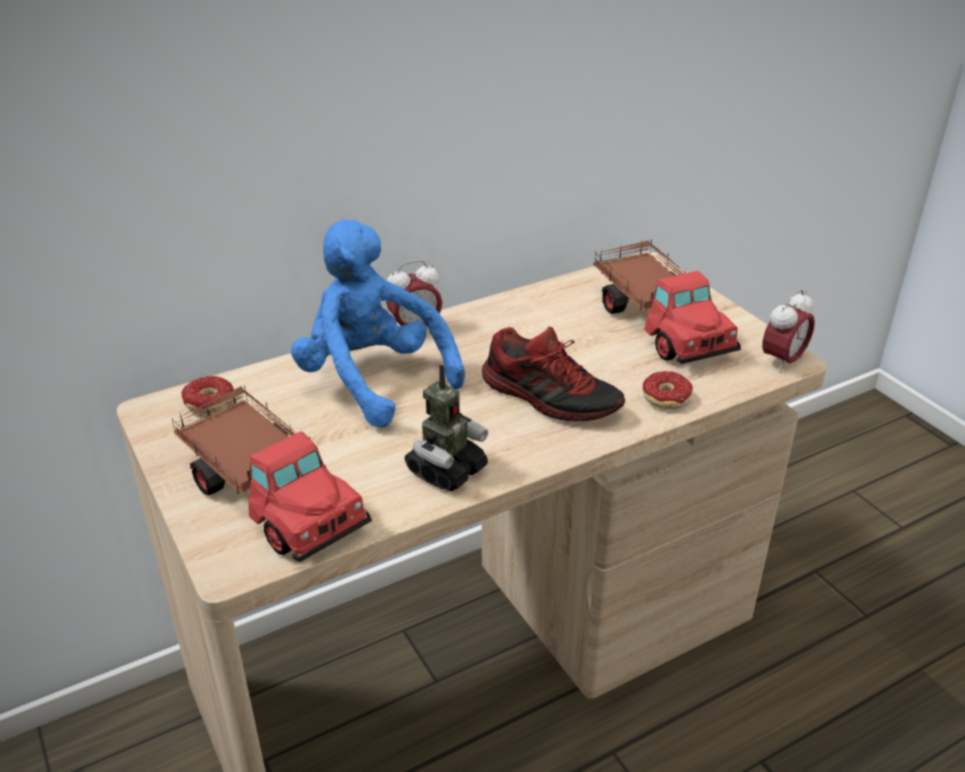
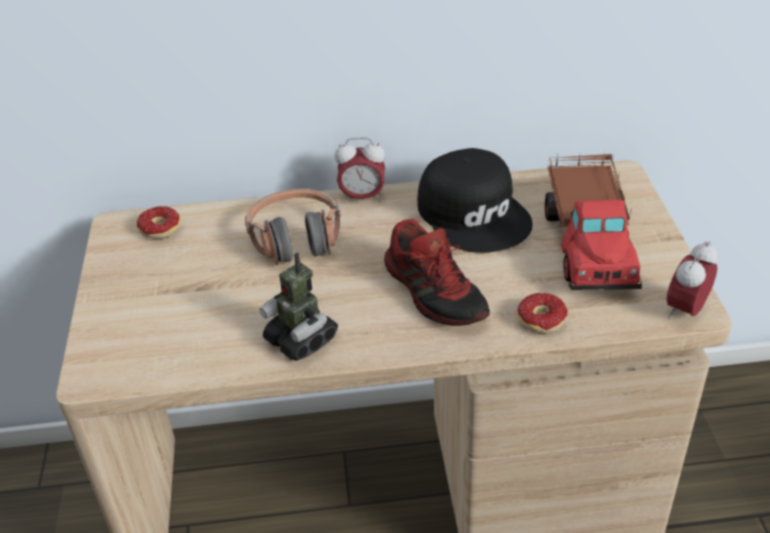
camera: 25 degrees right, 5 degrees up
toy truck [172,385,372,562] -> none
blue plush toy [291,219,465,428] -> headphones [245,189,341,265]
toy robot [405,364,488,491] -> toy robot turned 75 degrees clockwise [259,252,338,361]
alarm clock [762,289,815,373] -> alarm clock turned 150 degrees clockwise [666,241,719,319]
none -> black cap [417,148,532,253]

